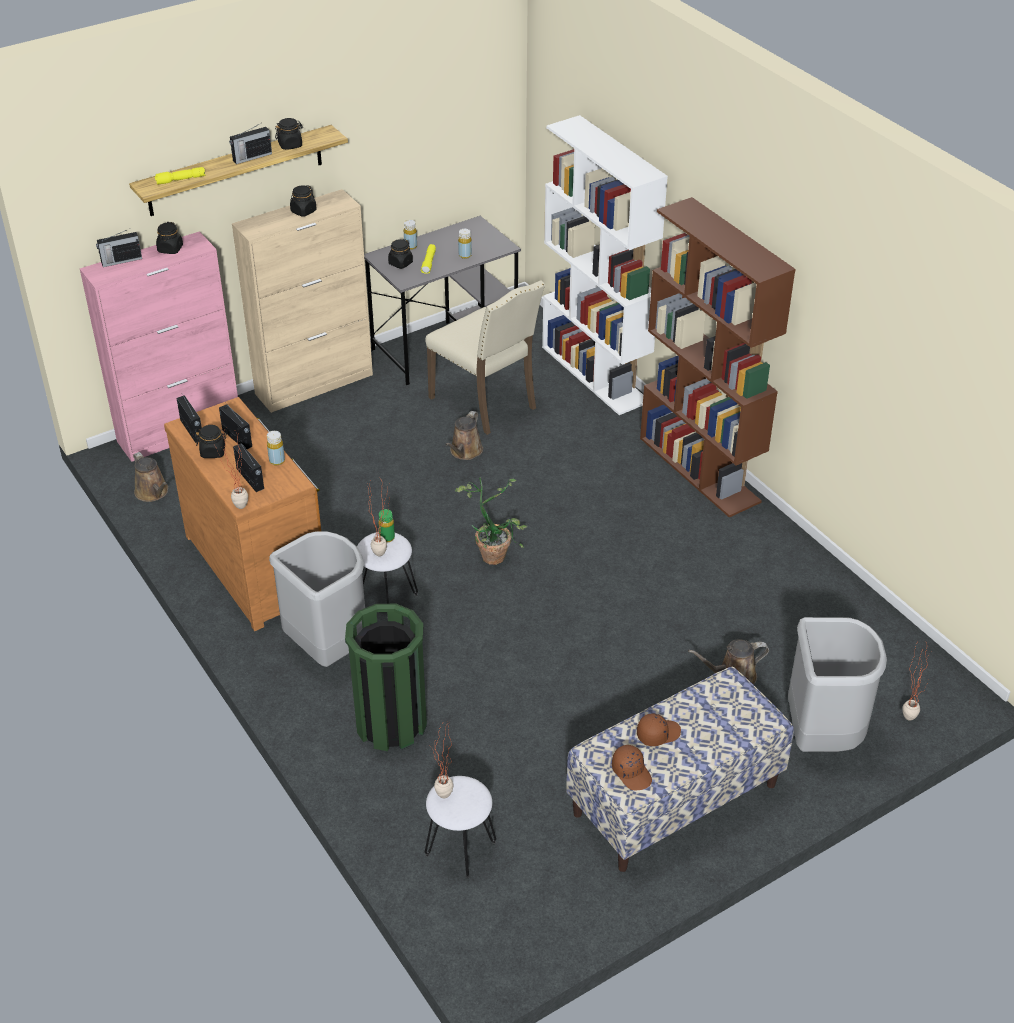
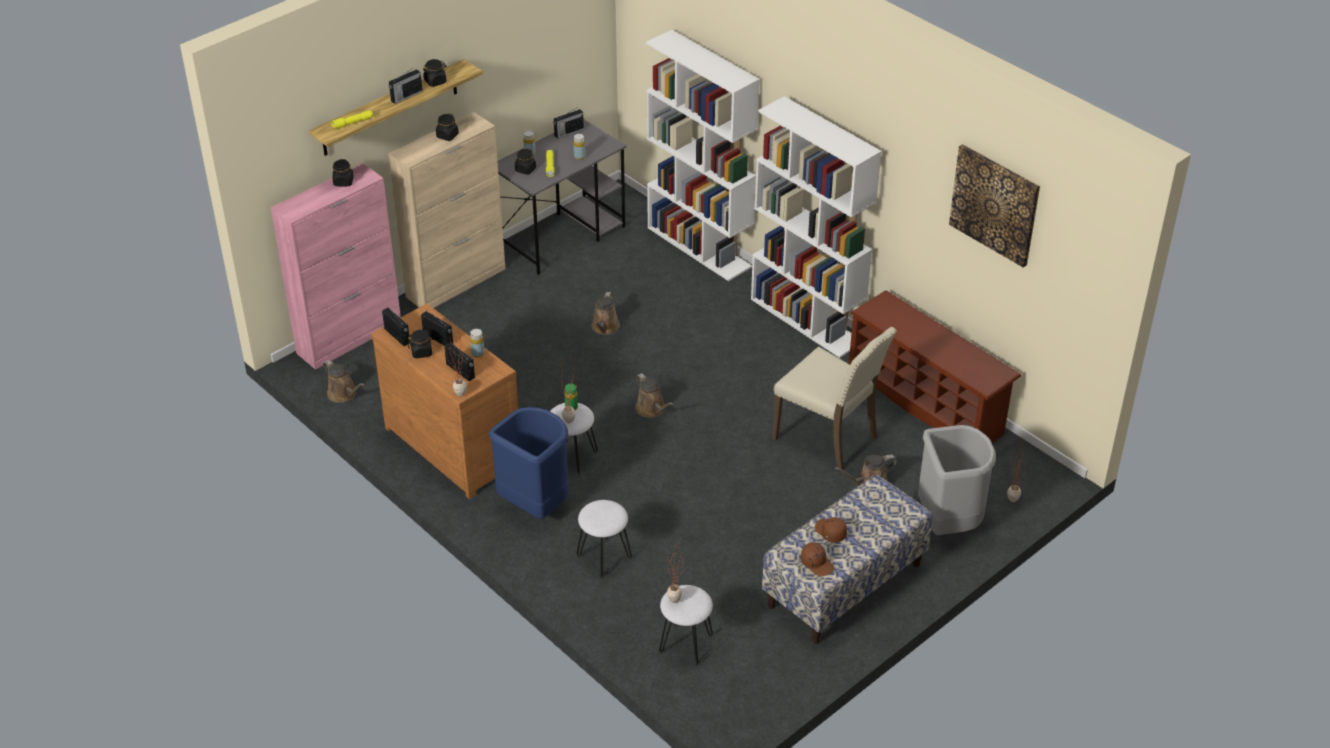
camera: 10 degrees left, 0 degrees up
radio [96,228,142,267] -> radio moved to [553,109,584,139]
grey trash can [269,531,365,667] -> blue trash can [489,407,569,519]
green trash can [345,604,427,751] -> white stool [577,500,632,578]
beige chair [425,280,545,435] -> beige chair moved to [772,327,897,470]
potted plant [455,478,528,565] -> brown watering can [635,373,674,418]
brown cap [637,713,681,746] -> brown cap turned 90 degrees counterclockwise [815,517,847,543]
brown bookcase [640,197,795,517] -> white bookcase [751,96,882,358]
none -> brown shoe rack [849,290,1021,443]
none -> picture [949,144,1040,267]

